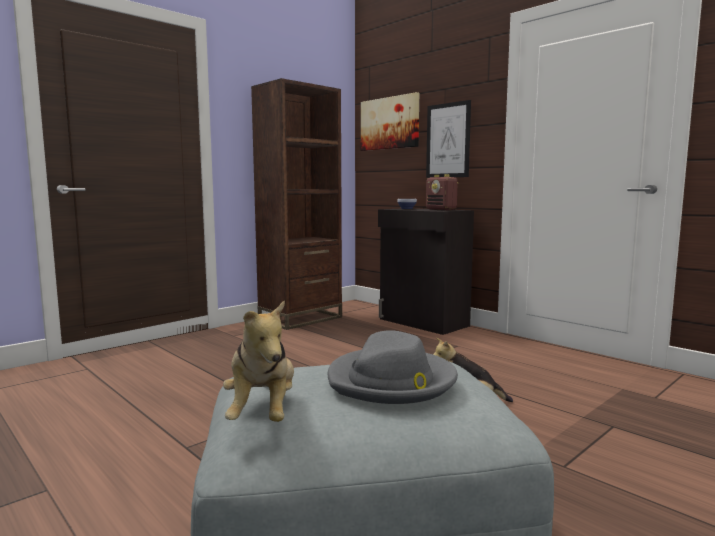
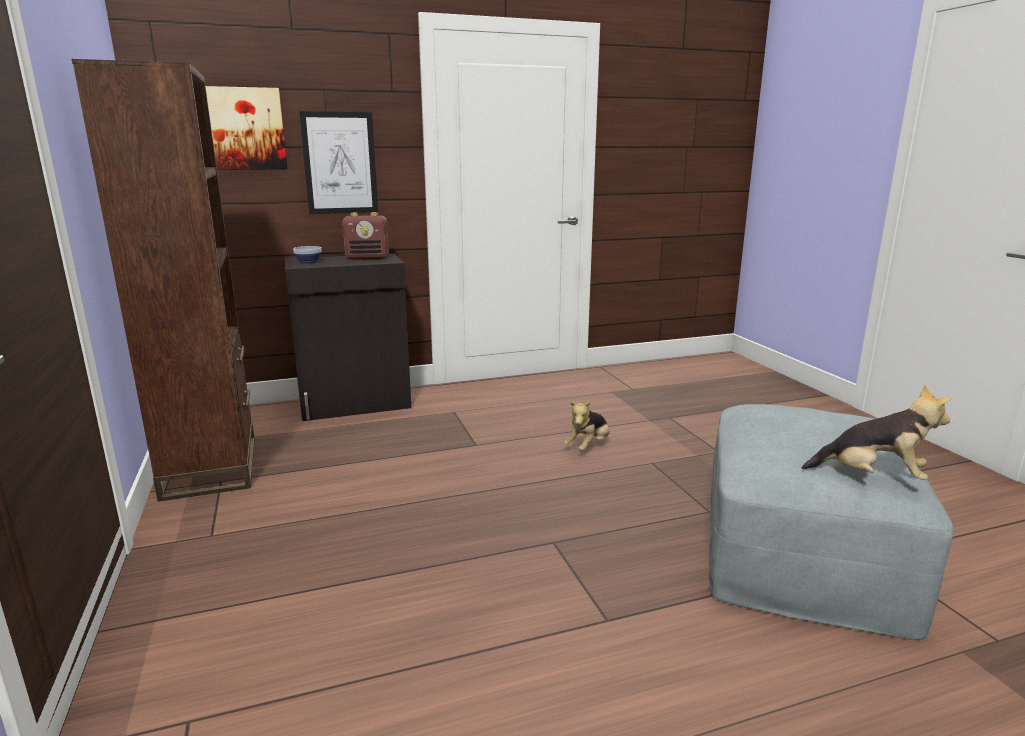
camera: 65 degrees left, 10 degrees up
grey hat [328,330,458,404] -> none

